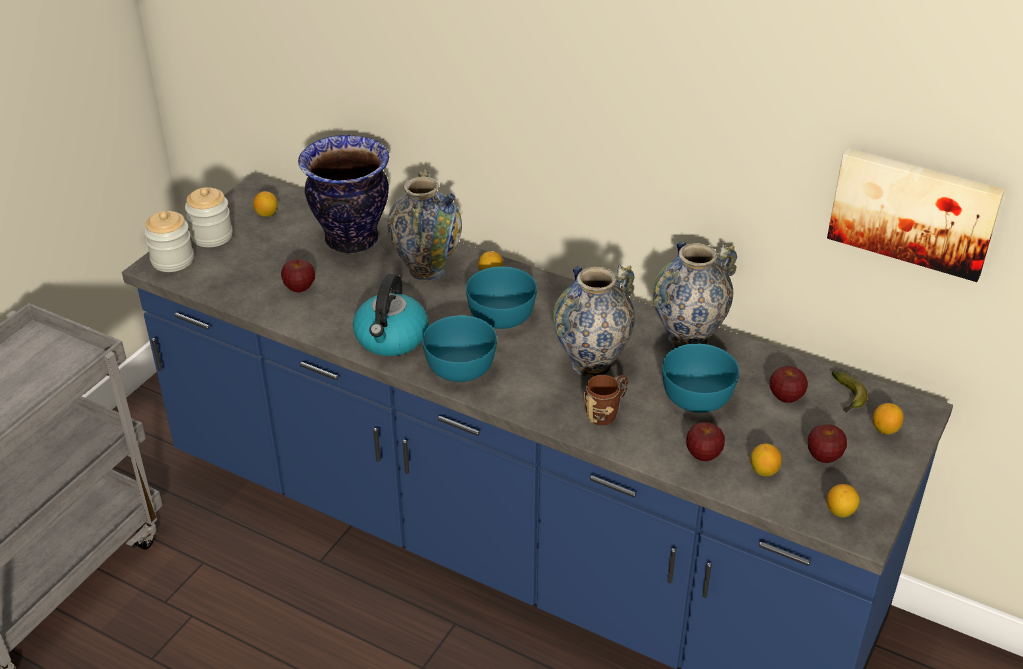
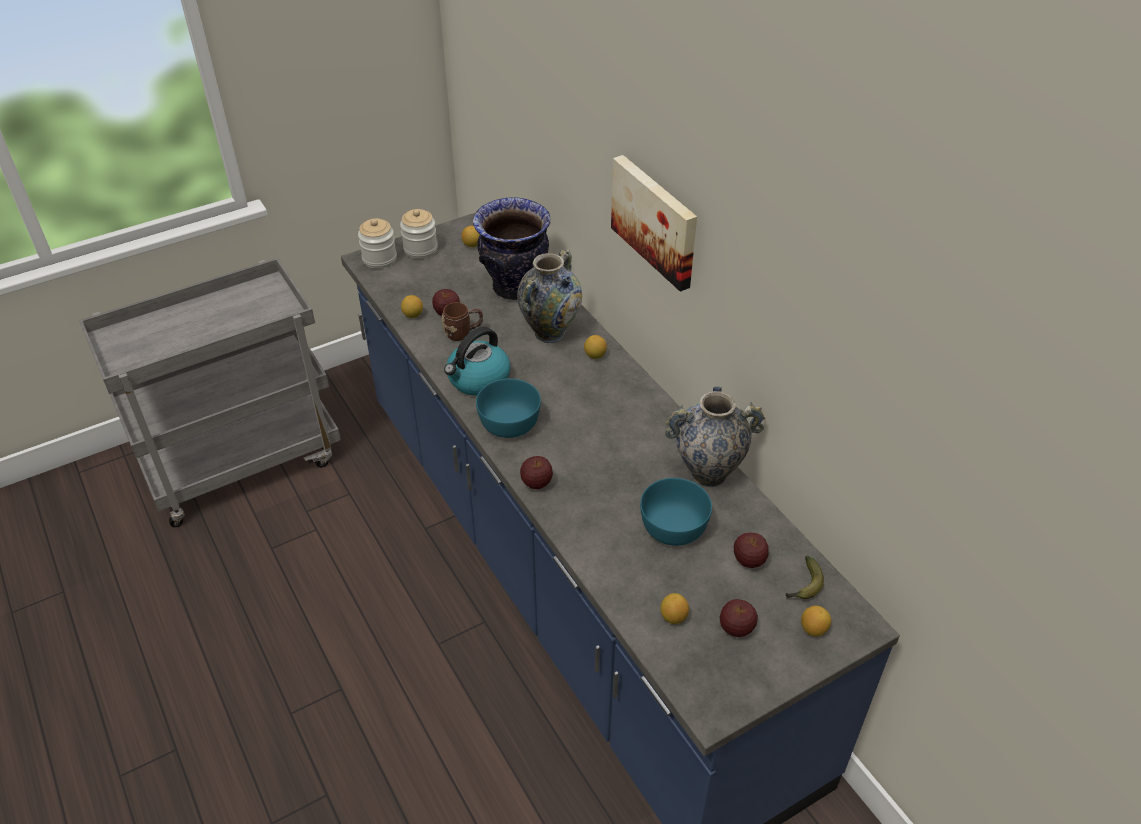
camera: 30 degrees right, 5 degrees up
turquoise bowl [466,266,537,329] -> none
vase [553,265,635,377] -> none
brown mug [584,375,628,425] -> brown mug moved to [442,302,483,341]
apple [686,422,725,461] -> apple moved to [520,456,553,489]
picture [827,148,1005,282] -> picture moved to [611,155,697,292]
lemon [827,484,860,517] -> lemon moved to [401,295,423,318]

